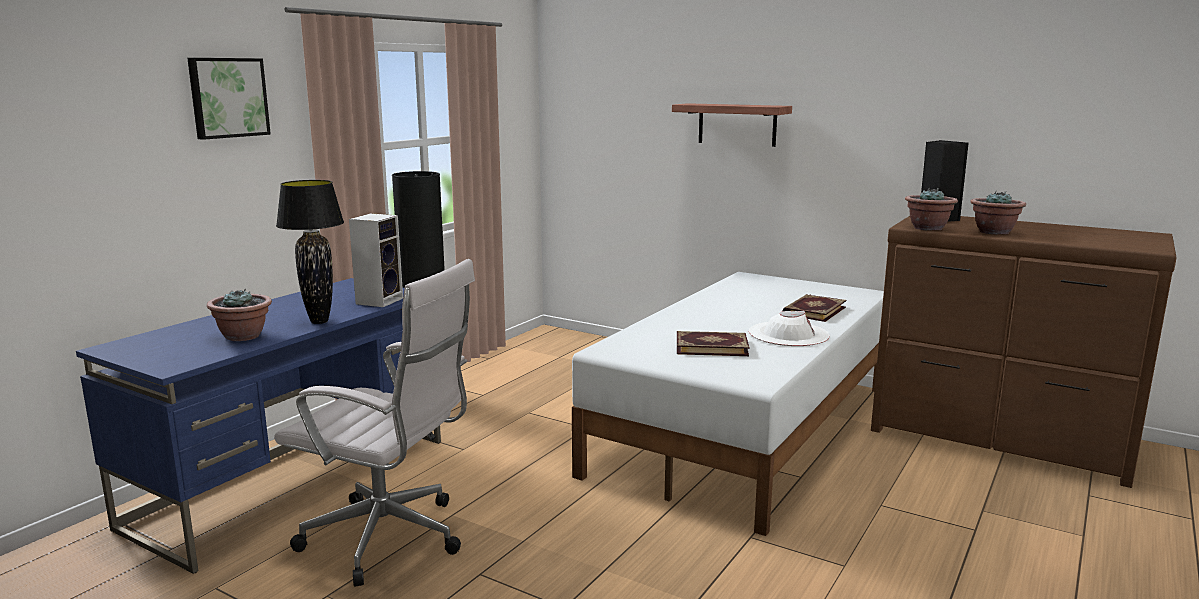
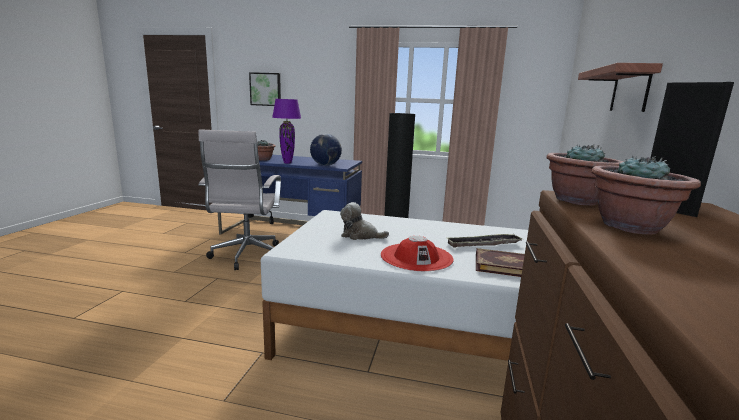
camera: 70 degrees right, 0 degrees up
picture [187,58,271,140] -> picture moved to [249,72,281,106]
black table lamp [276,180,344,324] -> purple table lamp [272,99,301,164]
speaker [349,213,403,307] -> globe [310,134,342,166]
book [677,331,750,356] -> plush toy [340,202,389,240]
white hat [749,311,830,346] -> red hat [381,236,453,271]
none -> tray [447,234,524,248]

